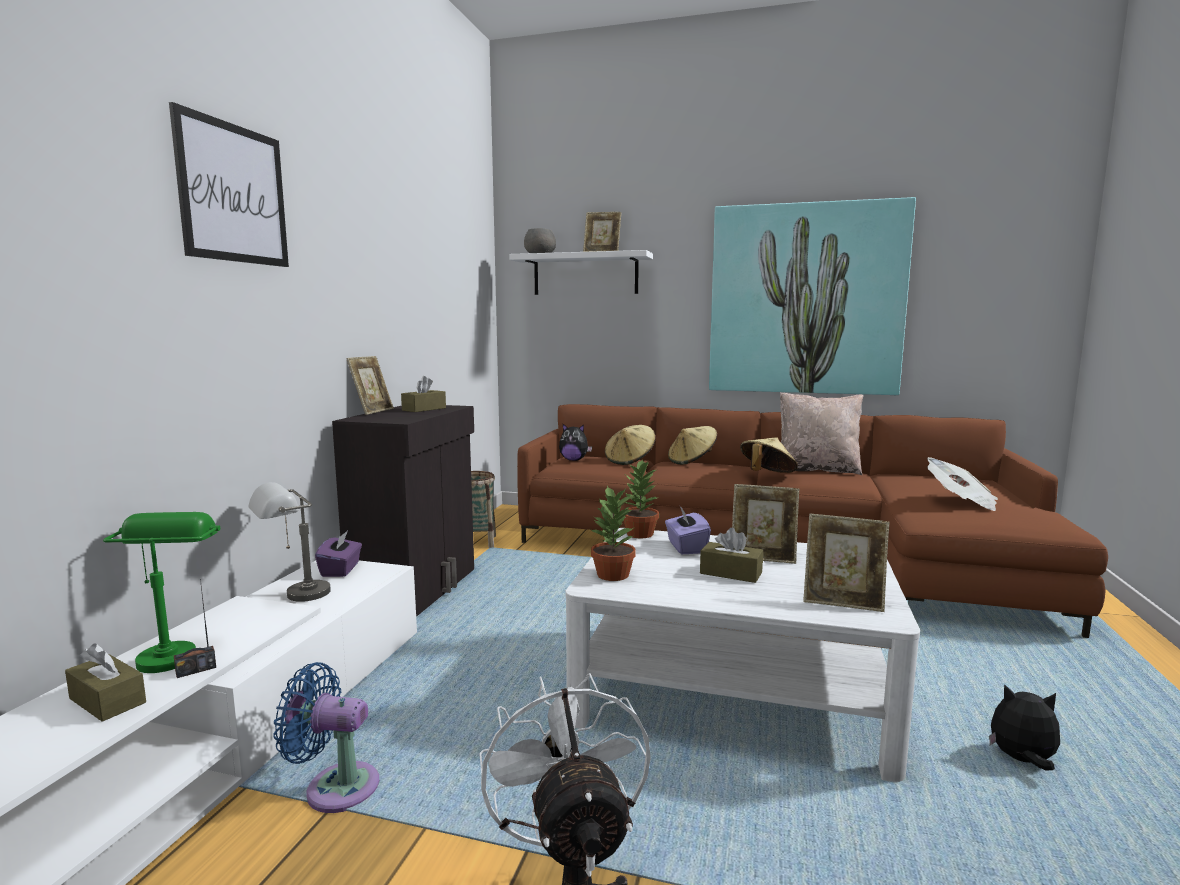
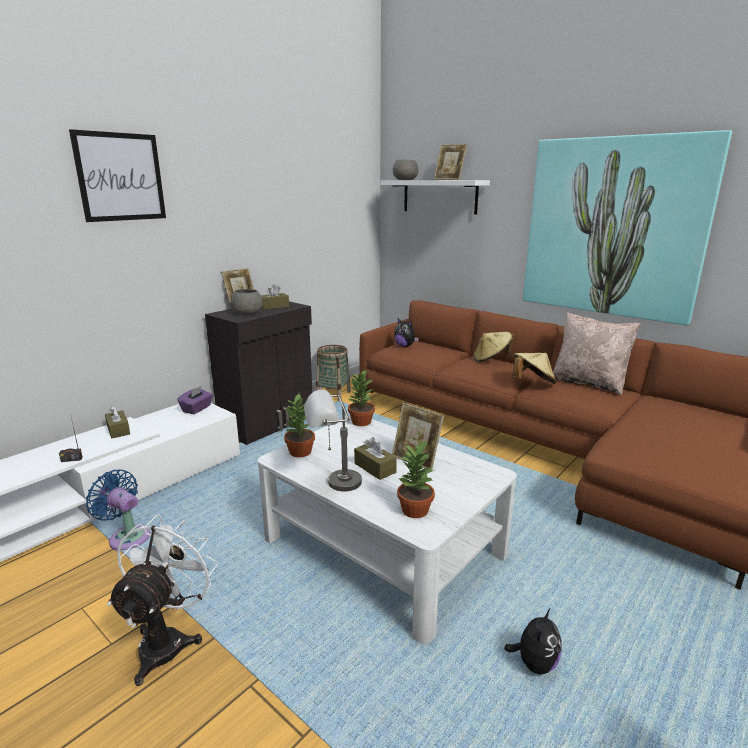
camera: 25 degrees right, 10 degrees up
brown tissue box [65,643,146,722] -> brown tissue box moved to [105,406,130,438]
green table lamp [103,512,220,673] -> none
grey table lamp [248,482,331,602] -> grey table lamp moved to [304,390,362,492]
beige hat [605,425,656,465] -> none
purple tissue box [665,507,711,554] -> none
picture frame [803,513,889,612] -> potted plant [397,440,435,518]
newspaper [927,457,998,511] -> none
plush toy [989,684,1060,771] -> plush toy turned 75 degrees clockwise [504,608,561,674]
none -> grey bowl [231,289,263,315]

